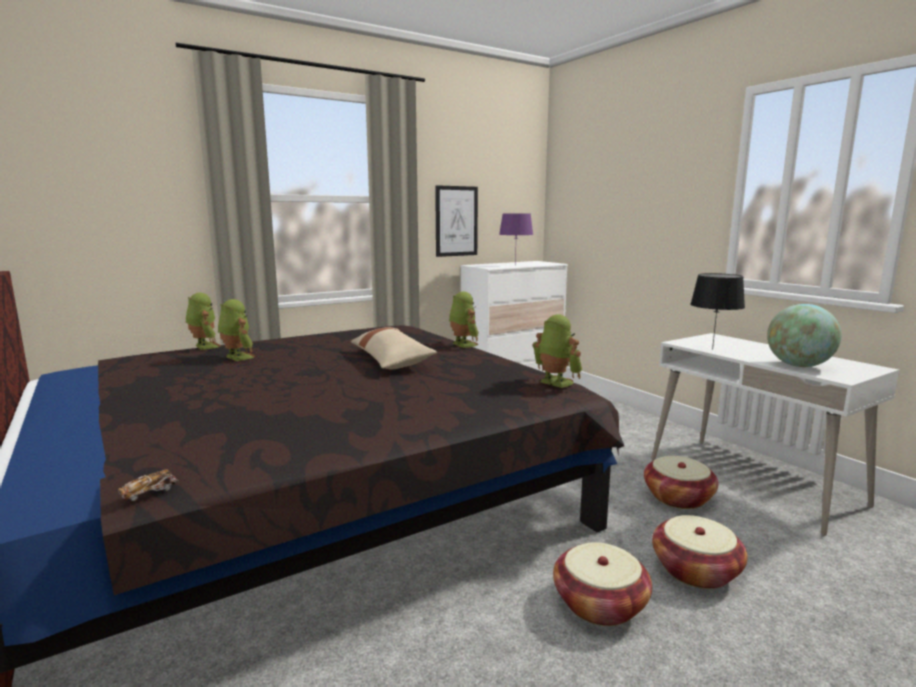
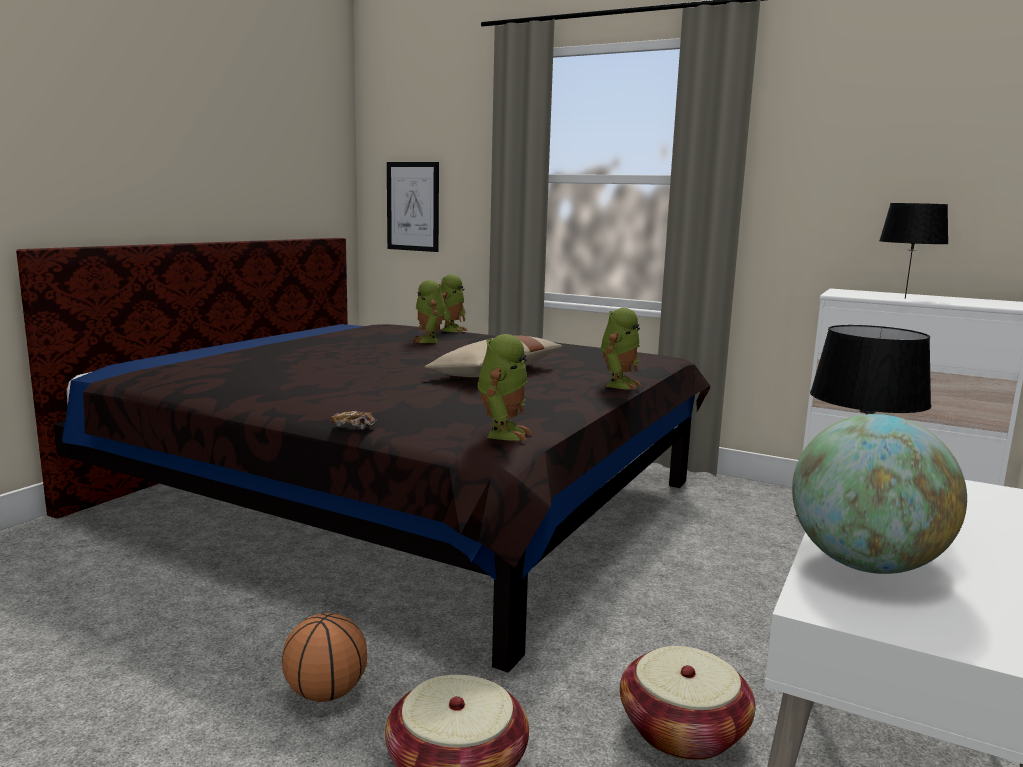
camera: 60 degrees right, 0 degrees up
toy car [118,469,178,501] -> toy car moved to [330,410,377,430]
toy robot [218,299,256,361] -> toy robot turned 150 degrees clockwise [413,280,446,343]
picture [435,185,478,257] -> picture moved to [387,162,439,252]
purple table lamp [499,213,533,266] -> black table lamp [879,203,949,299]
basket [553,542,652,626] -> basketball [282,613,367,702]

